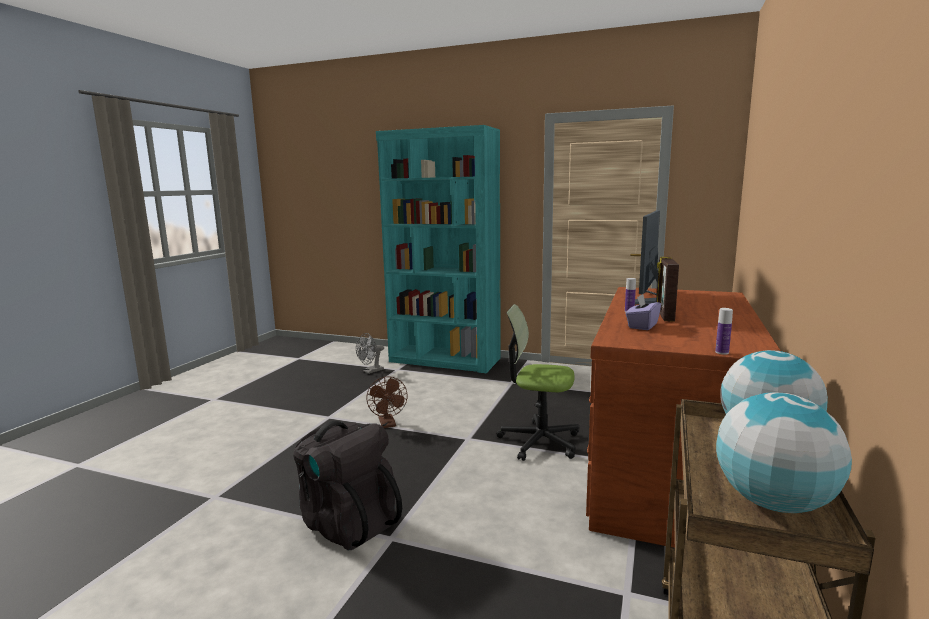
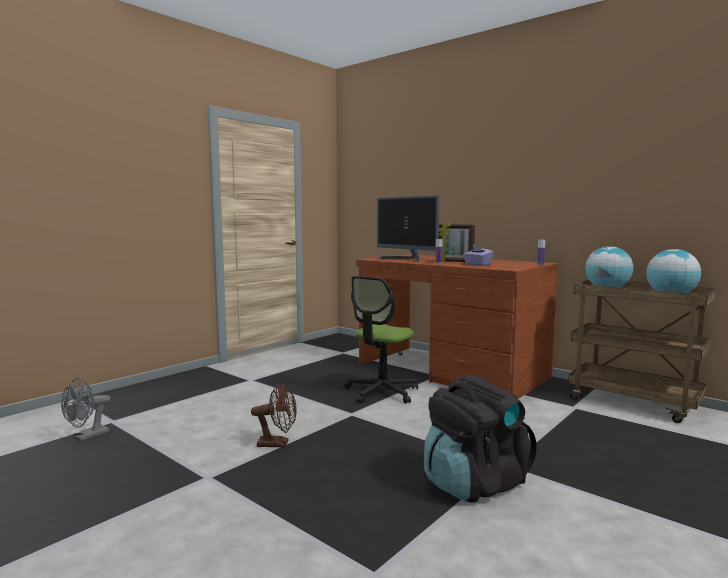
camera: 70 degrees left, 5 degrees down
grey fan [356,333,384,374] -> grey fan turned 60 degrees clockwise [61,378,110,442]
turquoise bookcase [376,125,501,373] -> none

